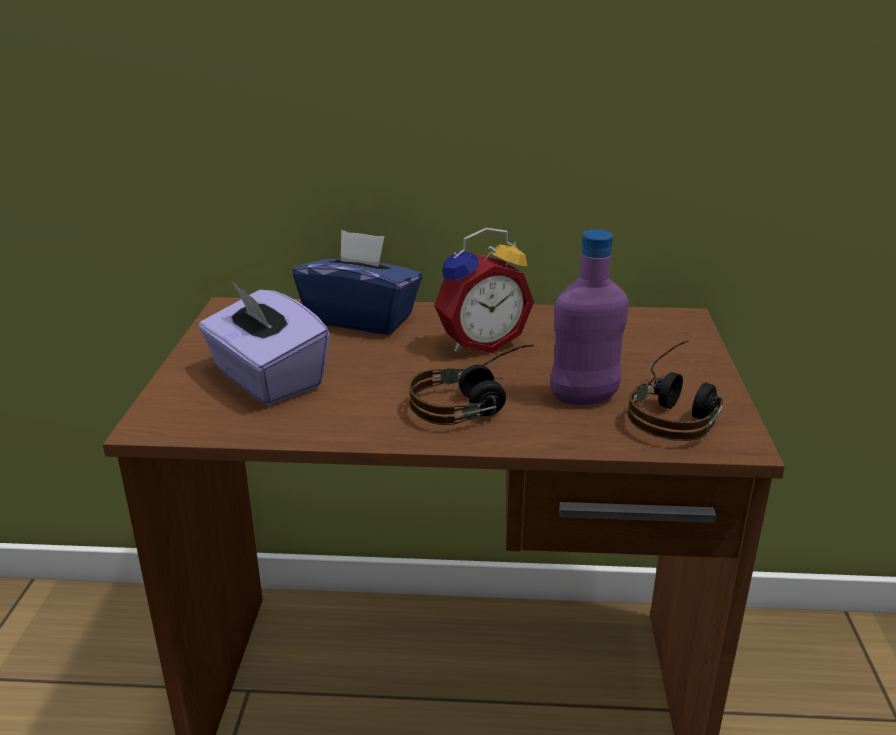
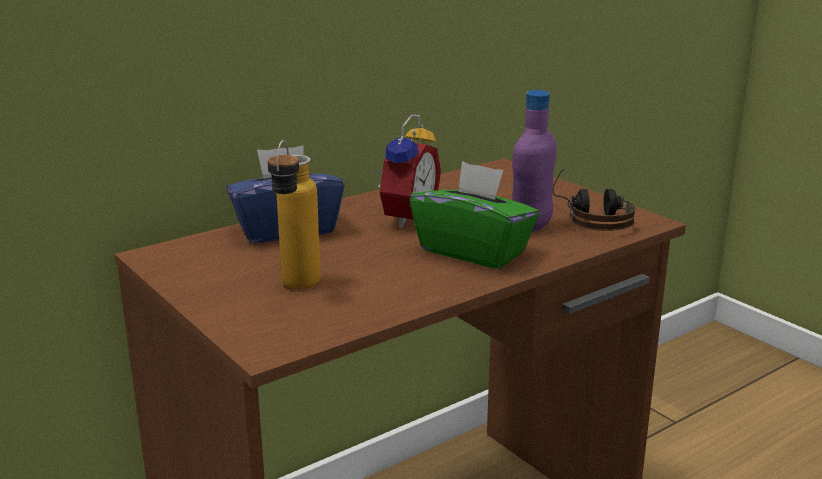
camera: 40 degrees left, 5 degrees down
purple tissue box [198,283,330,405] -> bottle [267,140,321,289]
headphones [409,345,534,425] -> green tissue box [409,161,539,269]

